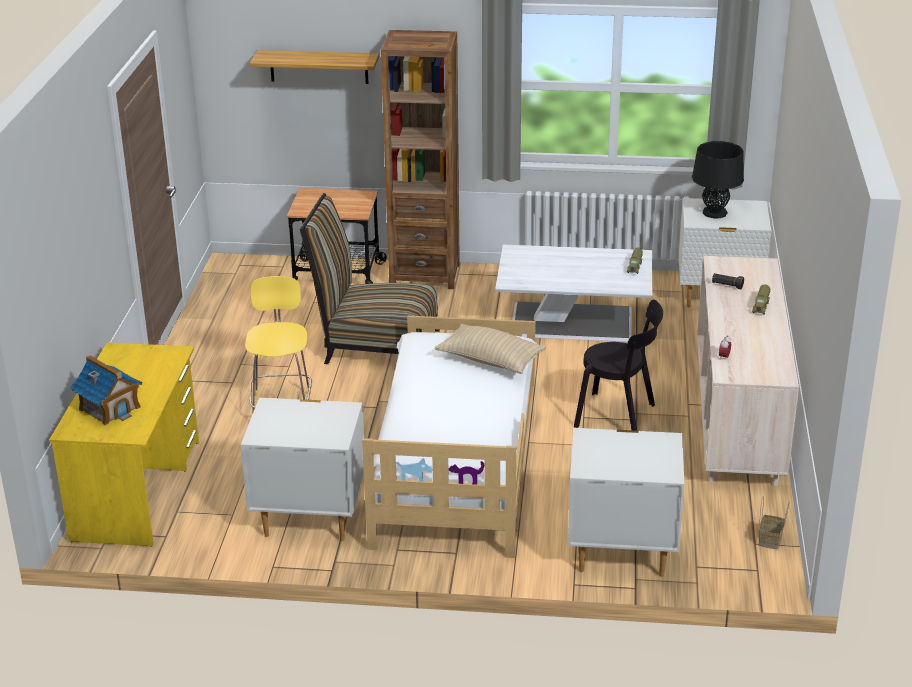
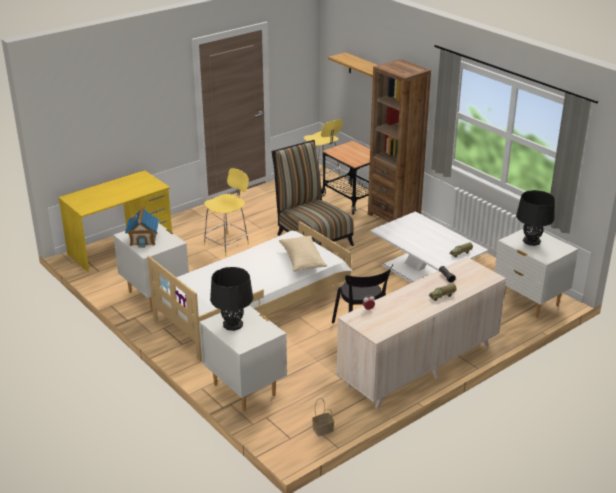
camera: 45 degrees right, 0 degrees up
toy house [70,355,142,425] -> toy house moved to [125,207,159,248]
none -> black table lamp [210,267,253,331]
none -> yellow stool [304,119,343,177]

